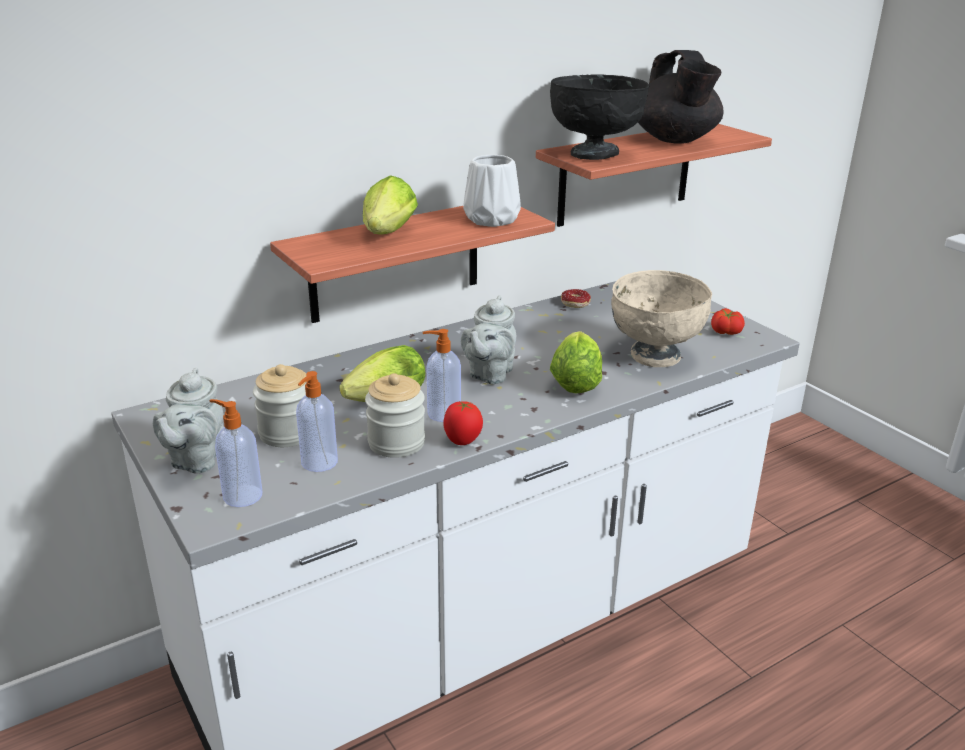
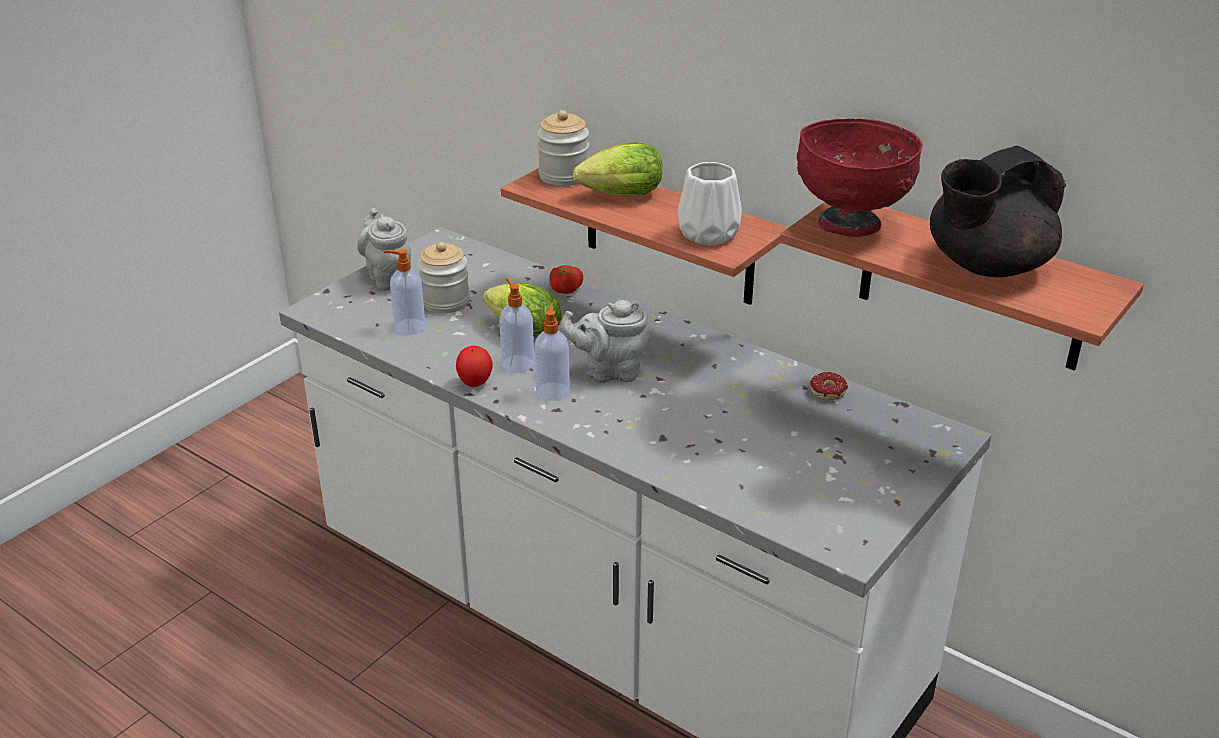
camera: 70 degrees right, 5 degrees up
grey teapot [153,368,224,474] -> grey teapot turned 75 degrees clockwise [357,208,412,291]
soap dispenser [209,399,262,507] -> soap dispenser moved to [534,302,570,401]
jar [365,373,425,458] -> jar moved to [537,110,589,186]
black bowl [550,74,649,160] -> red bowl [797,118,923,237]
lettuce [550,331,602,393] -> none
beige bowl [611,270,712,367] -> none
tomato [711,308,745,335] -> tomato moved to [549,265,583,294]

